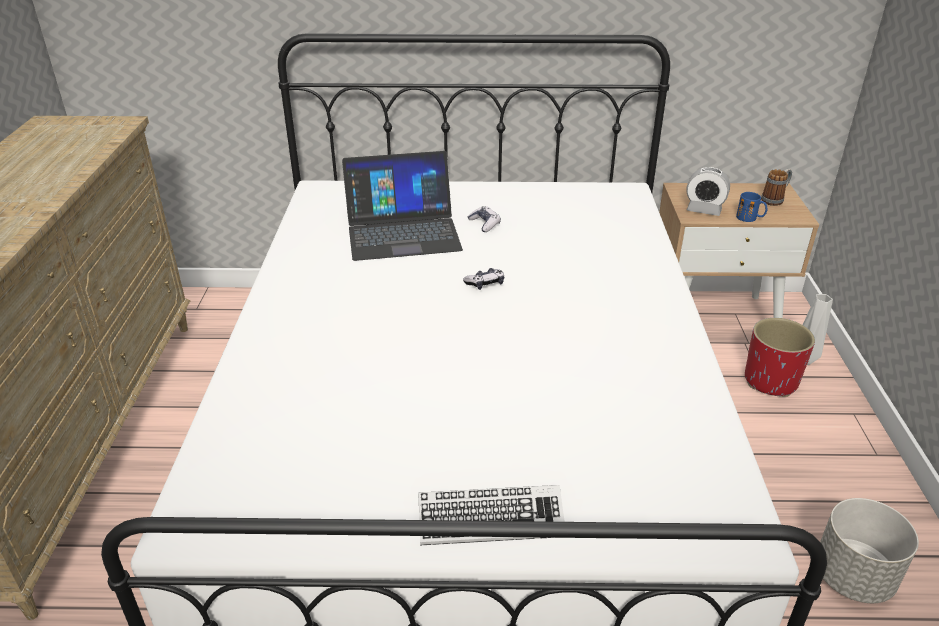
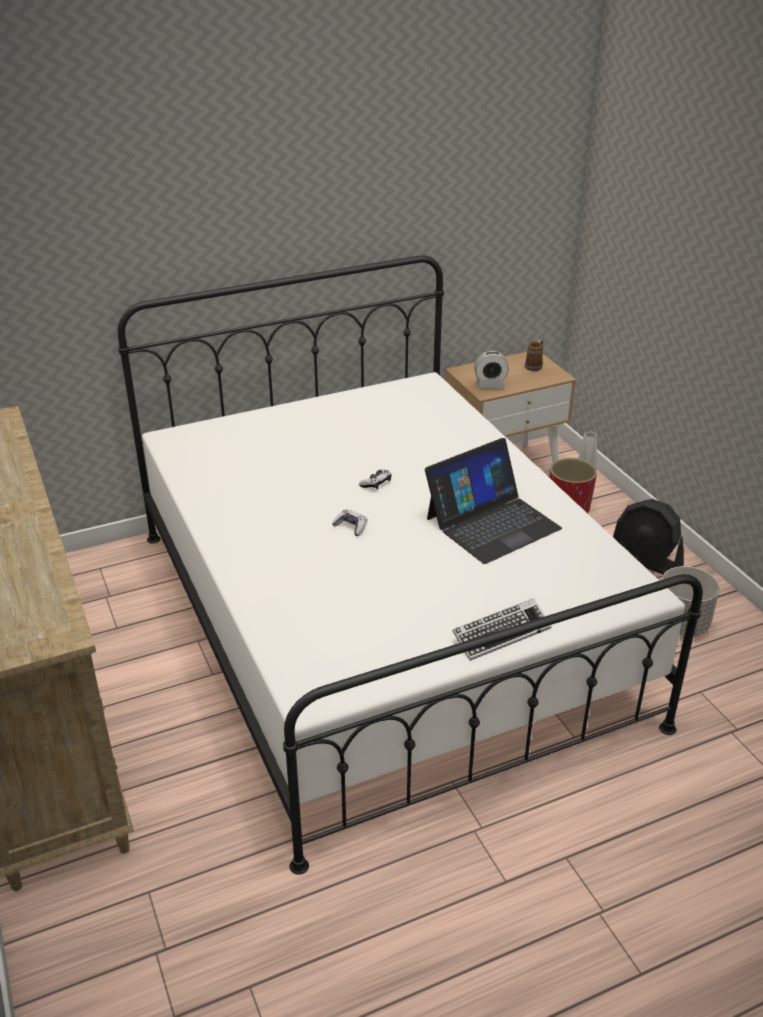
camera: 25 degrees left, 0 degrees up
laptop [342,151,463,261] -> laptop moved to [425,438,562,564]
game controller [468,206,501,232] -> game controller moved to [332,509,368,536]
blue mug [736,192,767,222] -> none
none -> black fan [613,499,684,574]

